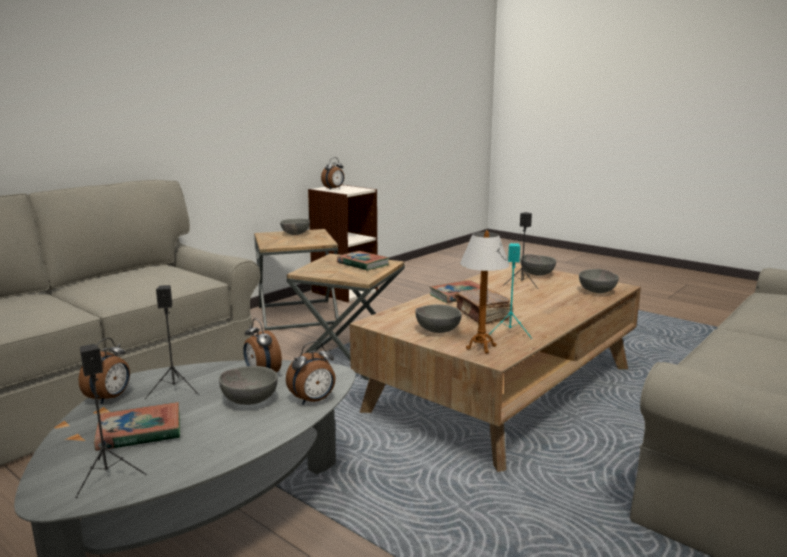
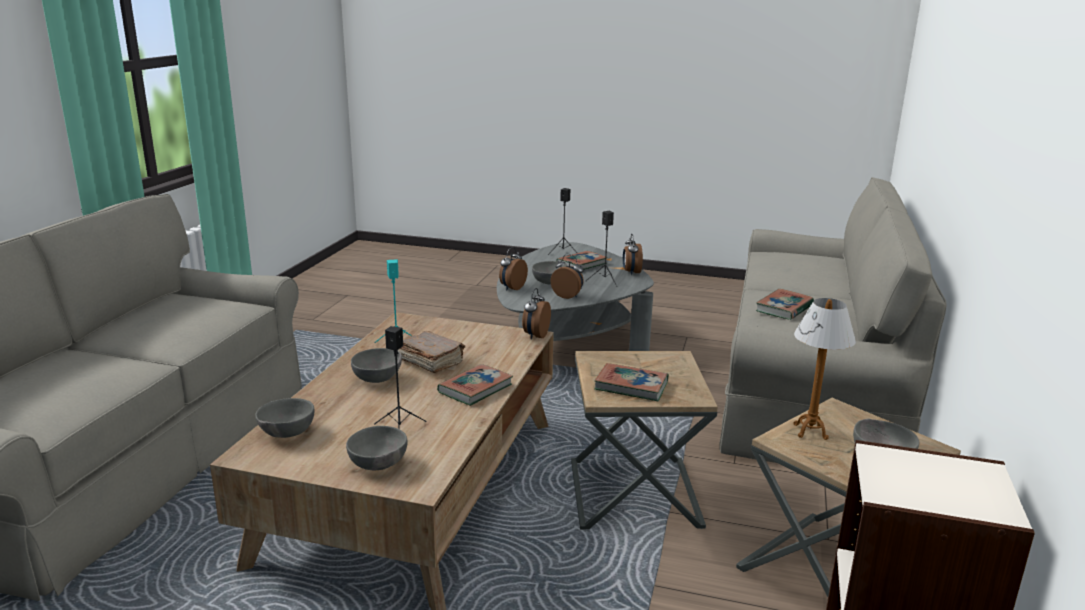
camera: 155 degrees right, 5 degrees up
alarm clock [321,157,344,189] -> alarm clock moved to [522,288,551,339]
grey bowl [415,305,462,333] -> grey bowl moved to [351,348,402,383]
table lamp [460,230,510,353] -> table lamp moved to [794,298,856,440]
none -> book [756,288,814,320]

